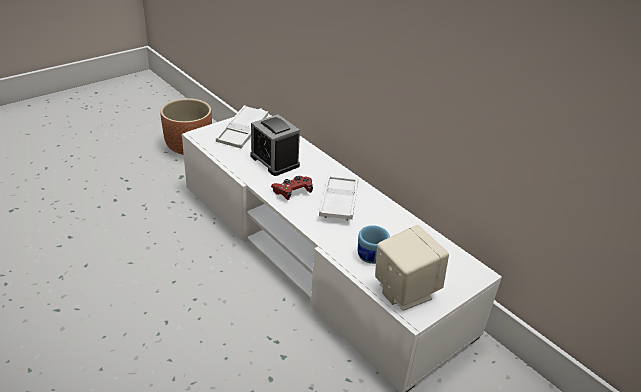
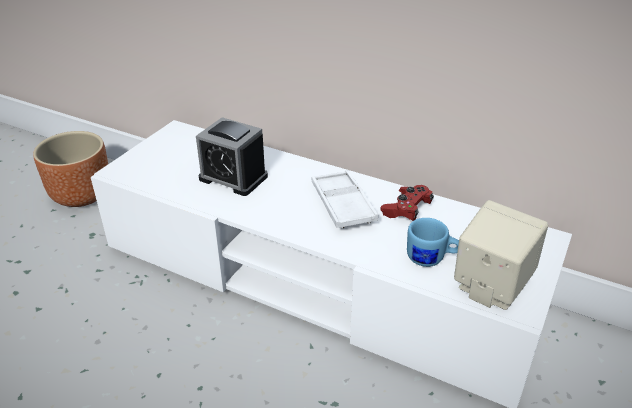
camera: 20 degrees left, 0 degrees up
white tray [216,105,268,148] -> none
red game controller [271,176,313,200] -> red game controller moved to [380,185,434,221]

